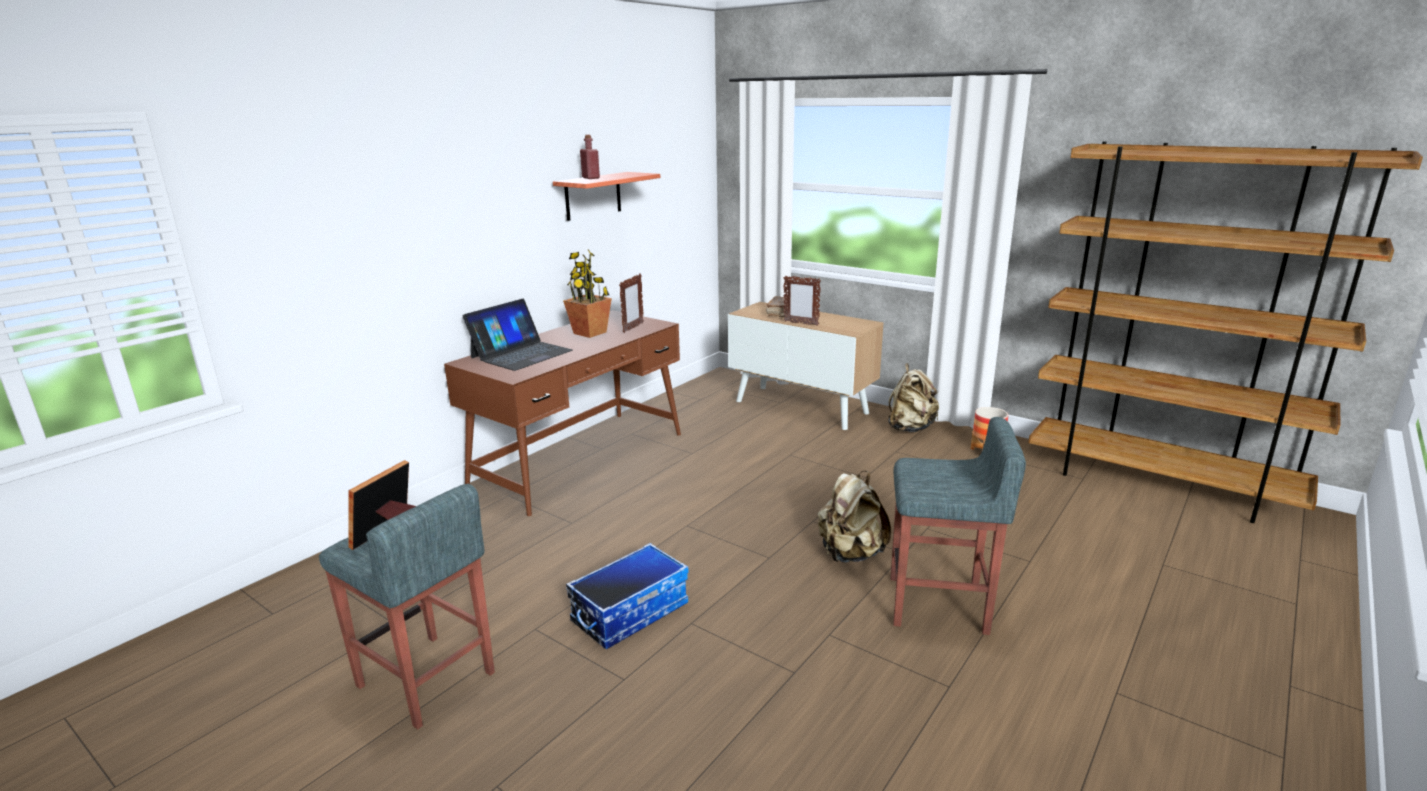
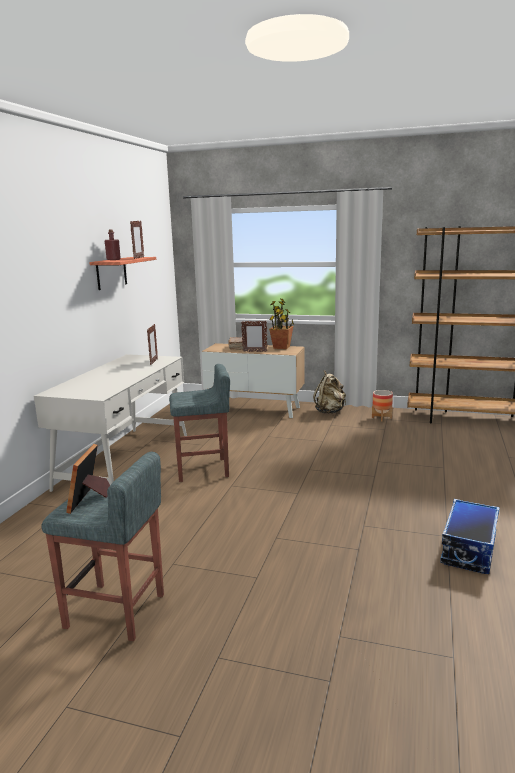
camera: 20 degrees left, 5 degrees down
brown desk [444,310,681,516] -> white desk [34,354,187,492]
laptop [463,299,573,371] -> none
potted plant [563,249,612,338] -> potted plant moved to [269,299,294,349]
storage box [566,543,689,649] -> storage box moved to [440,499,500,574]
beige backpack [818,471,891,563] -> none
grey stool [890,417,1026,635] -> grey stool moved to [169,364,230,482]
none -> picture frame [130,221,144,259]

